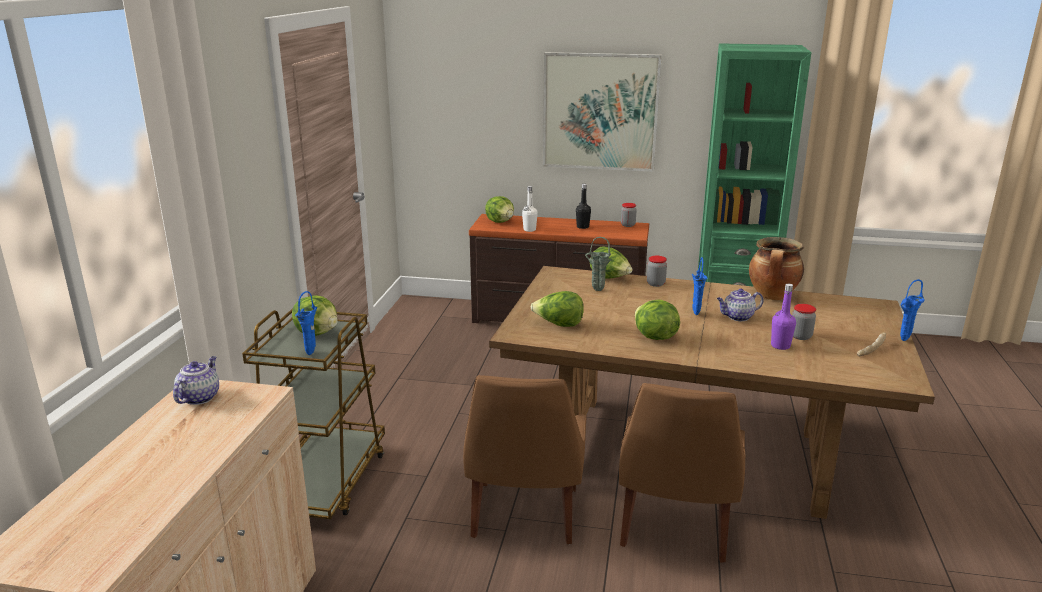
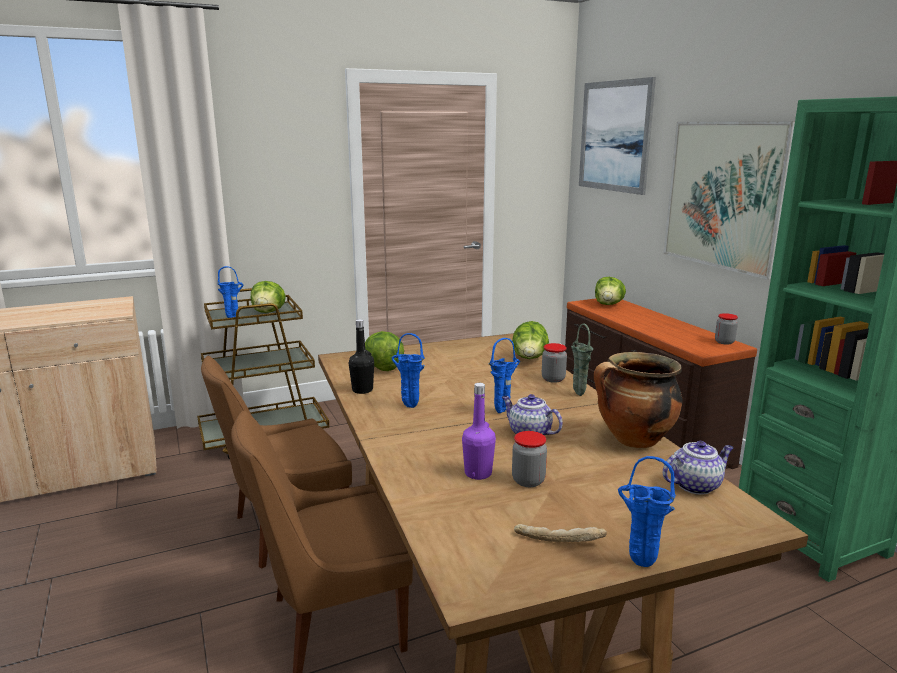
camera: 55 degrees right, 5 degrees down
teapot [173,356,219,405] -> teapot moved to [663,441,734,495]
white bottle [522,186,538,232] -> none
black bottle [576,184,591,229] -> black bottle moved to [349,319,374,394]
green vase [585,237,611,291] -> green vase moved to [571,324,593,396]
lettuce [635,299,680,340] -> blue vase [392,333,425,408]
none -> picture [579,77,656,195]

